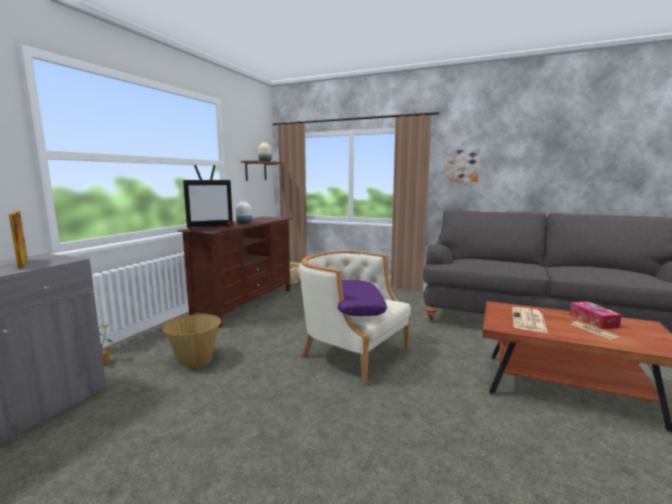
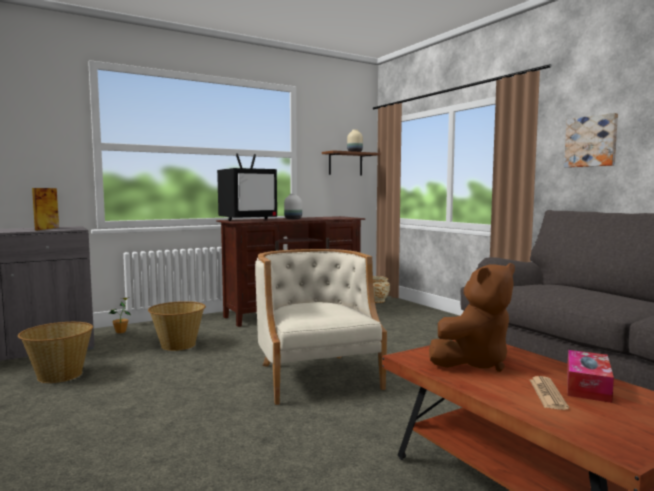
camera: 35 degrees right, 5 degrees down
television [183,165,233,229] -> television turned 45 degrees counterclockwise [217,153,277,221]
purple pillow [338,280,387,316] -> none
newspaper [512,307,548,333] -> brown plush toy [429,263,515,372]
none -> basket [18,322,93,383]

